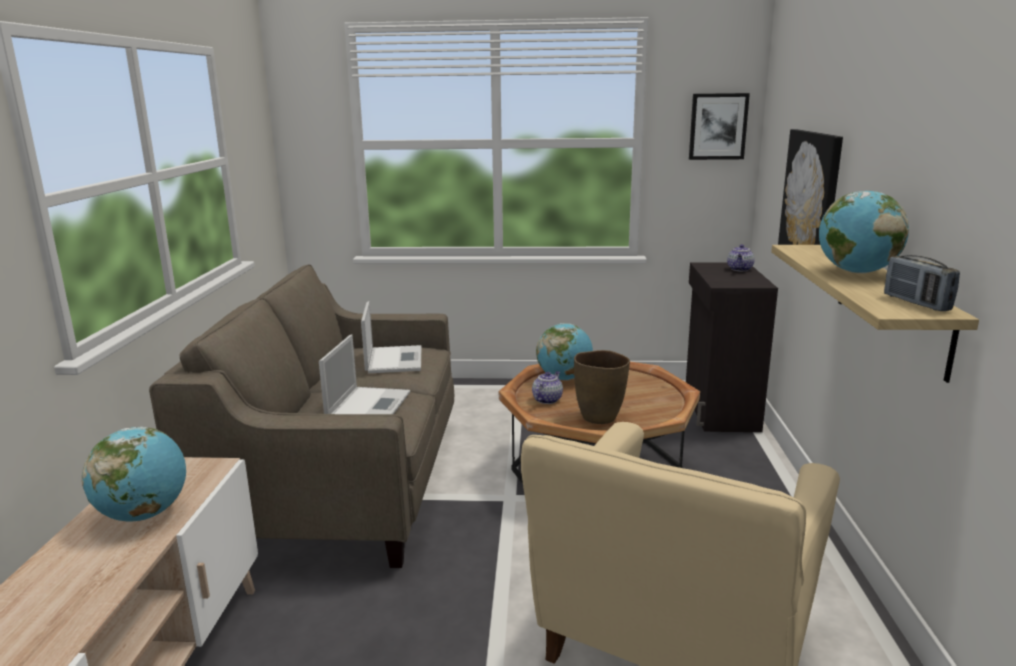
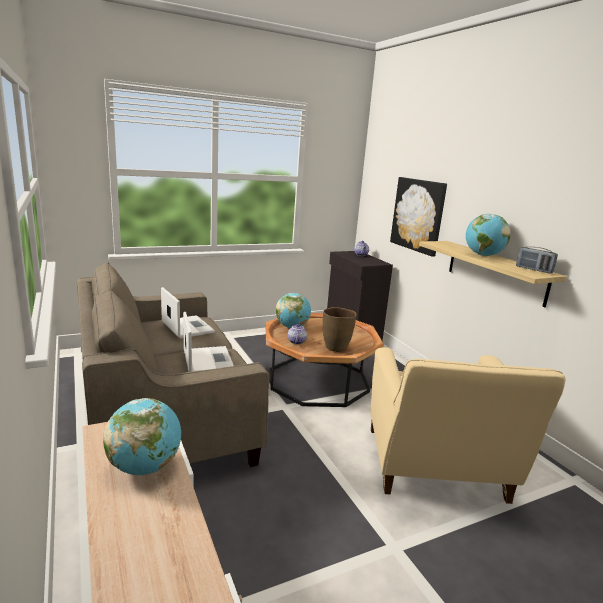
camera: 30 degrees left, 0 degrees up
picture [689,93,750,160] -> none

